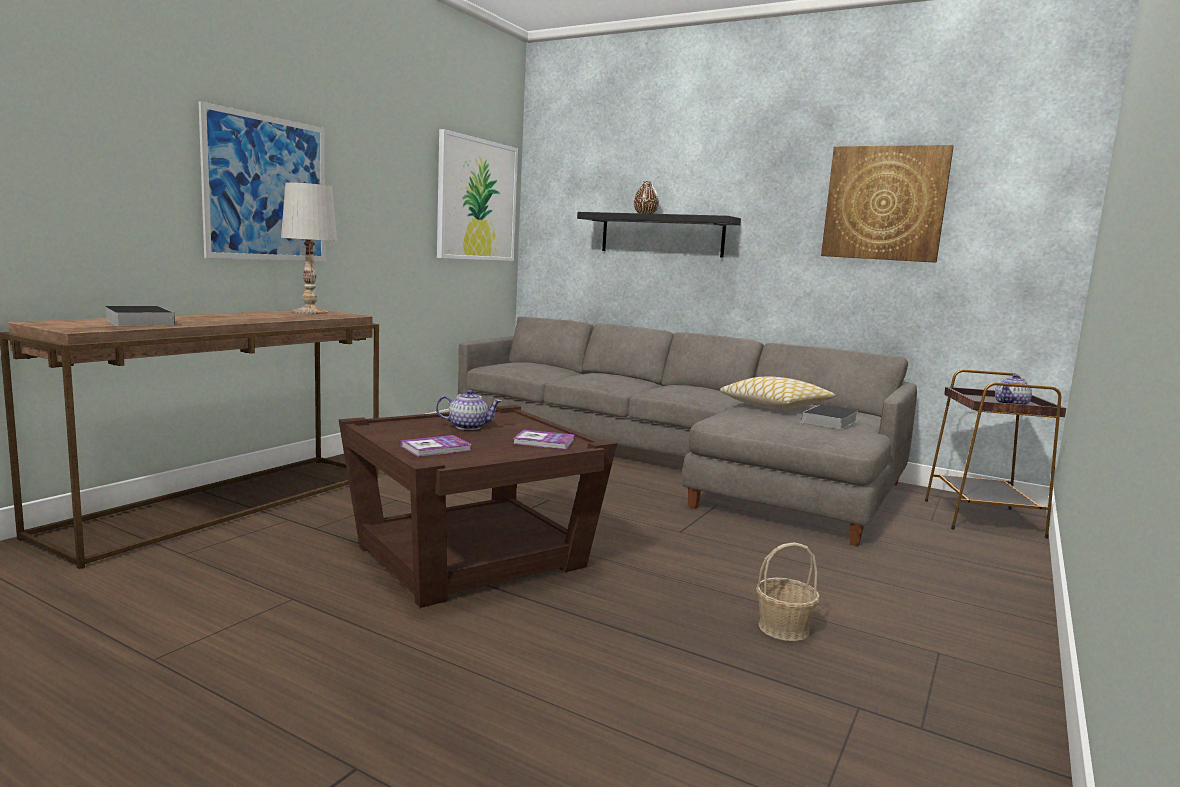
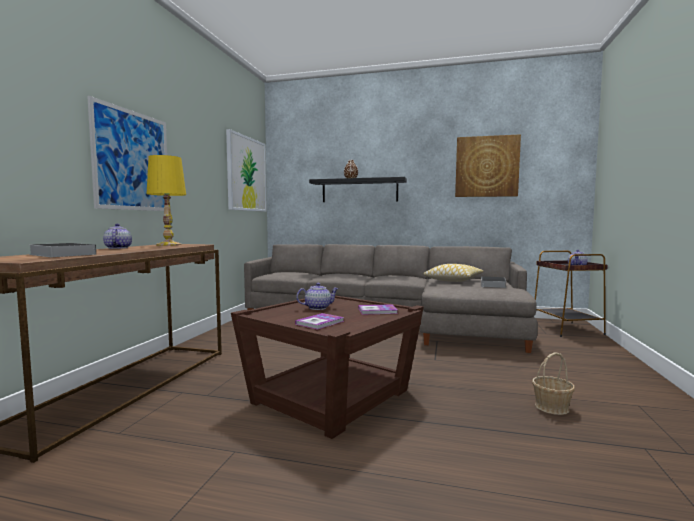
camera: 15 degrees left, 5 degrees down
white table lamp [281,182,337,314] -> yellow table lamp [147,155,186,246]
none -> teapot [103,224,132,249]

